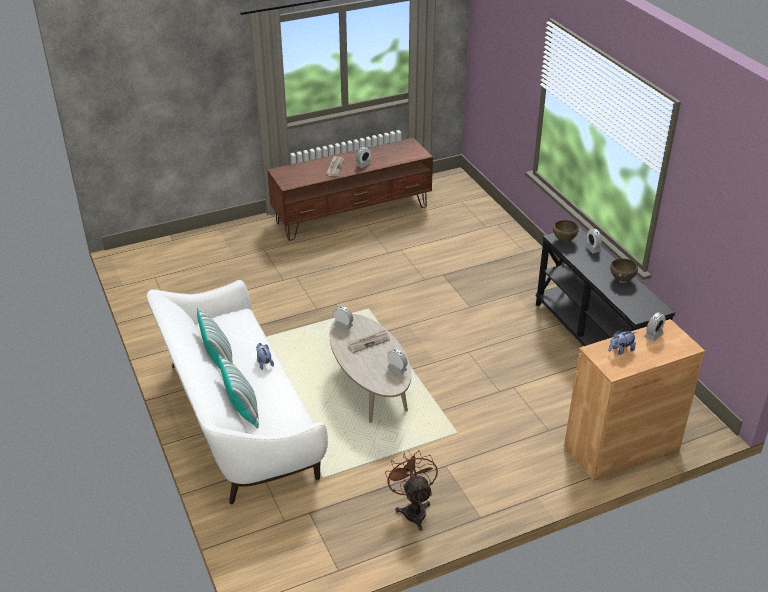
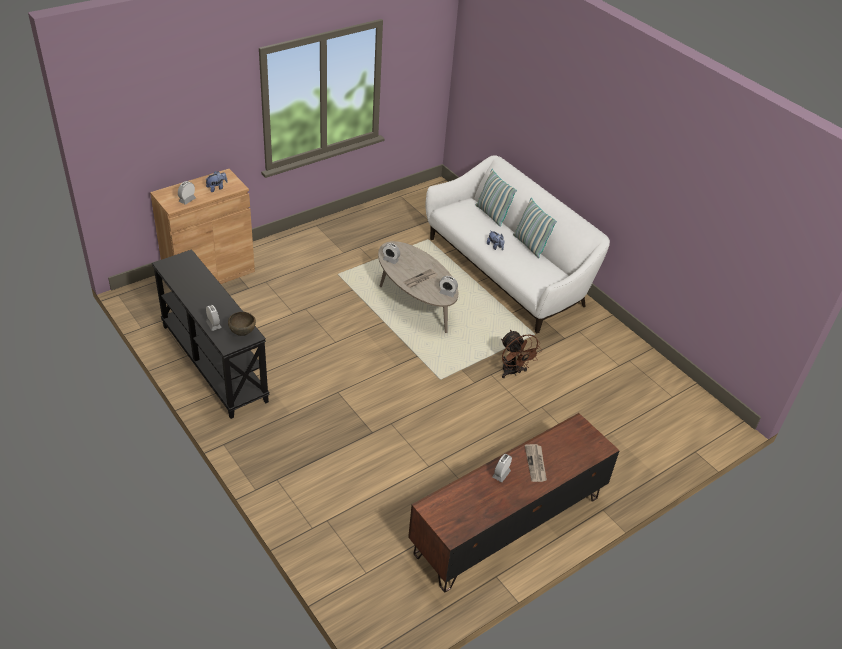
camera: 165 degrees right, 5 degrees up
brown fan [385,450,438,531] -> brown fan moved to [501,330,542,378]
brown bowl [610,259,638,282] -> none

